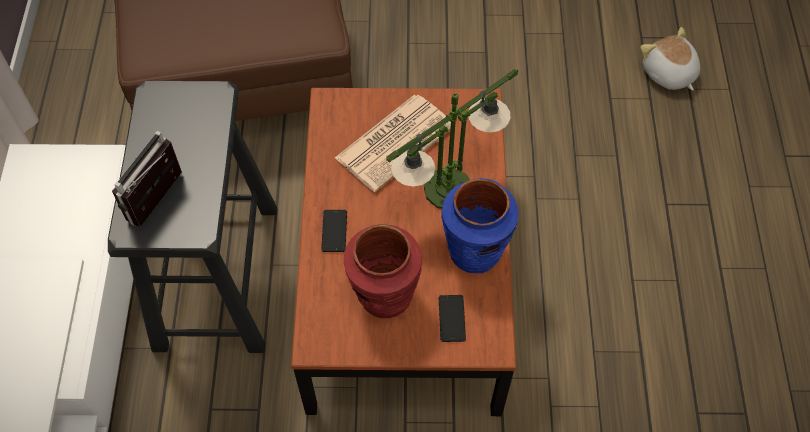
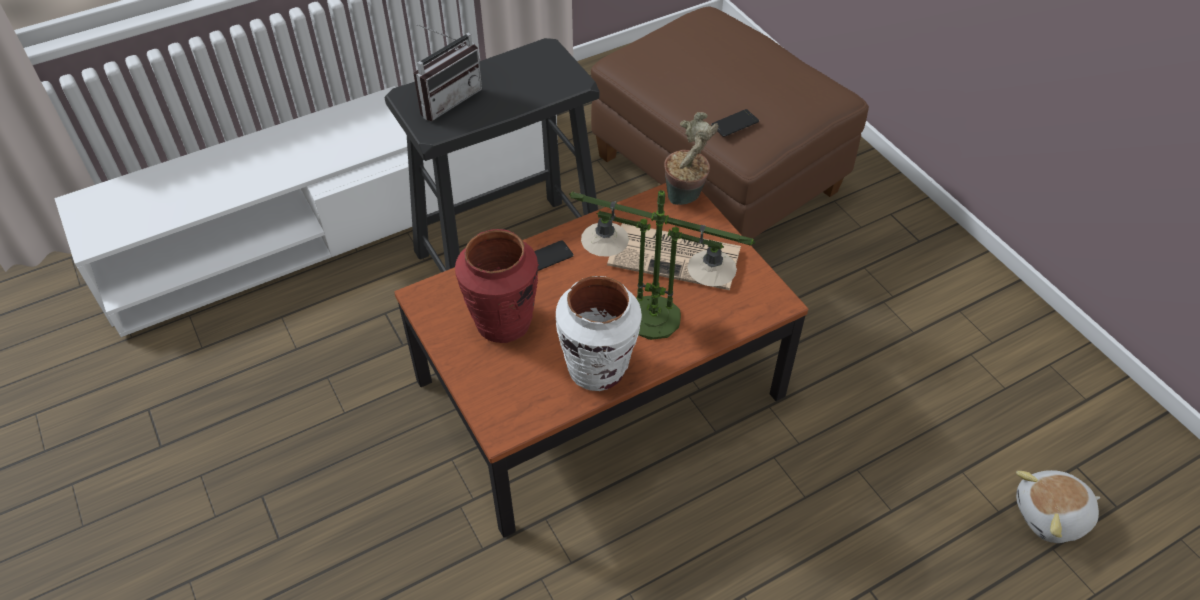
camera: 60 degrees right, 10 degrees down
radio [112,131,182,227] -> radio turned 135 degrees clockwise [413,24,482,121]
phone [439,295,466,342] -> phone moved to [711,109,759,137]
blue vase [441,178,519,273] -> white vase [556,276,642,391]
plush toy [640,27,700,91] -> plush toy turned 135 degrees counterclockwise [1016,470,1100,543]
none -> potted plant [664,112,718,205]

